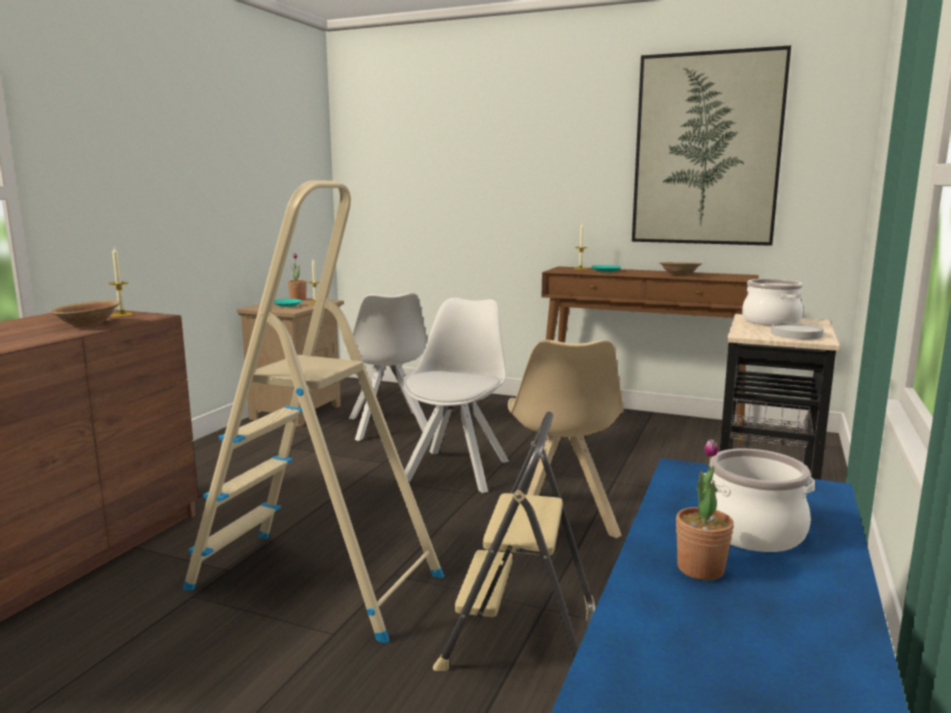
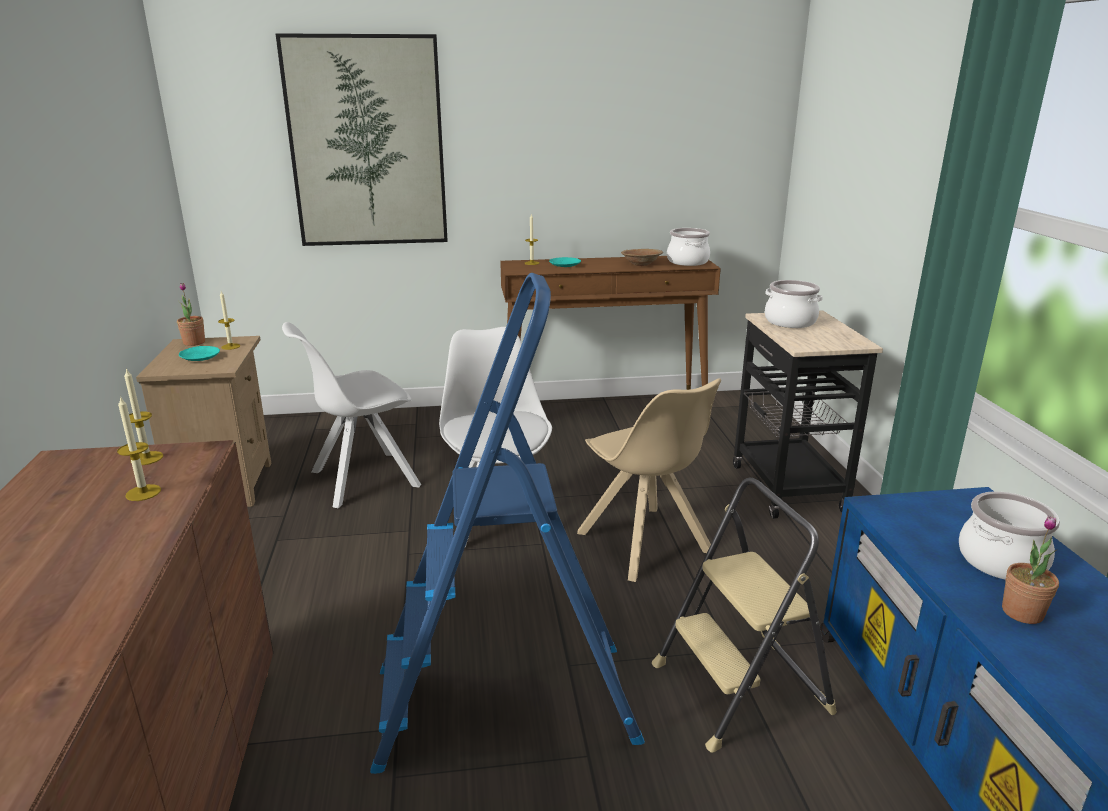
camera: 30 degrees left, 10 degrees up
brown bowl [50,300,121,327] -> candle [117,396,161,501]
beige step ladder [183,180,444,643] -> blue step ladder [370,273,645,774]
white chair [345,293,428,441] -> white chair turned 105 degrees clockwise [282,322,421,508]
picture [632,45,791,246] -> picture moved to [276,33,448,246]
white plate [771,323,824,339] -> none
none -> cooking pot [667,228,710,266]

